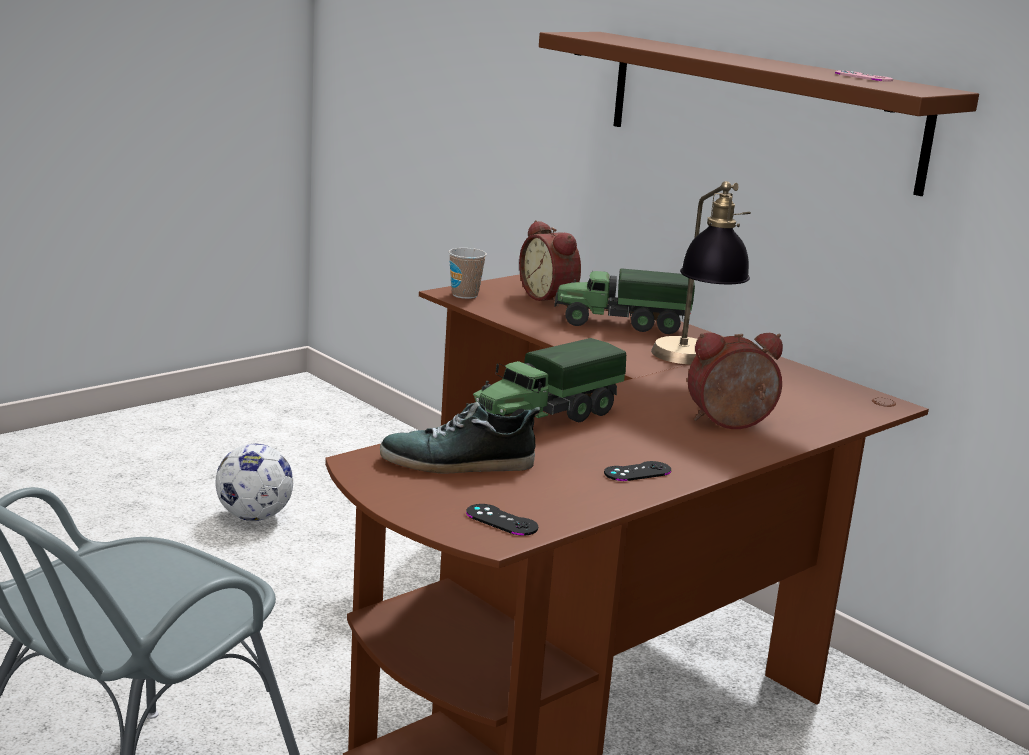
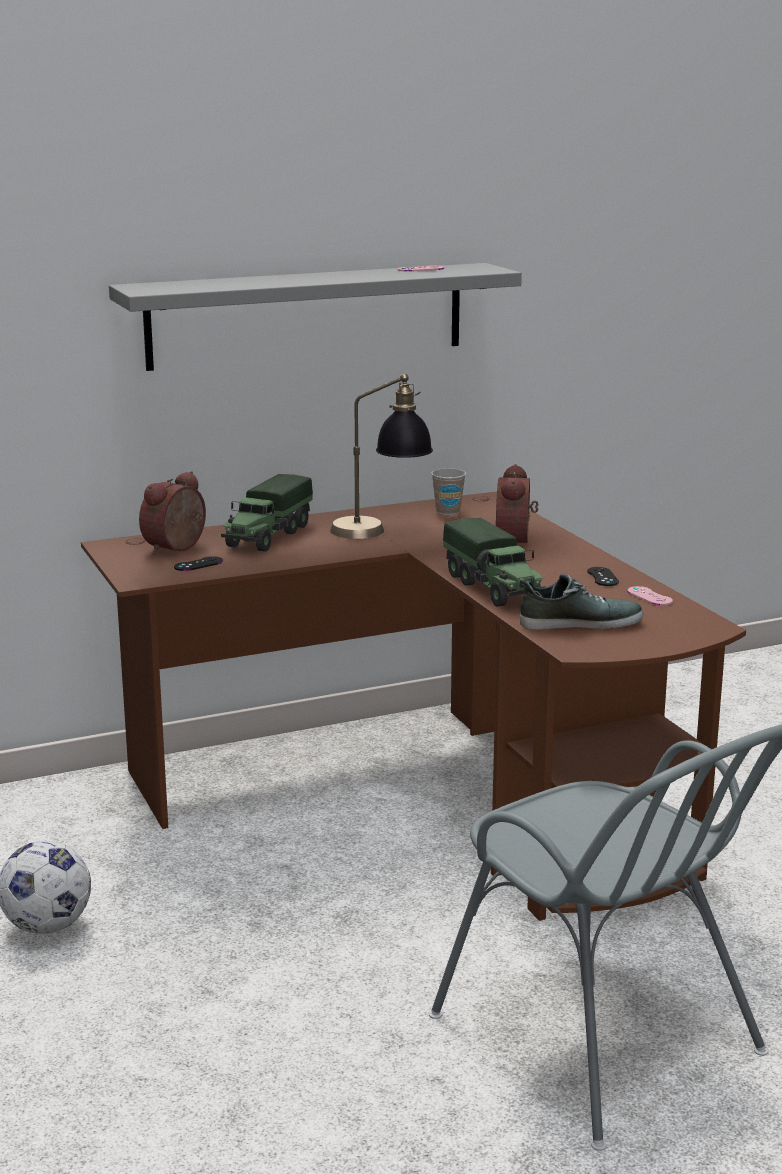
camera: 70 degrees left, 0 degrees up
shoe [380,402,540,473] -> shoe turned 105 degrees counterclockwise [520,574,643,630]
cup [449,248,487,299] -> cup moved to [431,468,466,515]
black game controller [466,504,538,536] -> black game controller moved to [174,556,223,571]
alarm clock [519,220,581,306] -> alarm clock turned 135 degrees clockwise [139,471,206,554]
brown shelf [539,32,979,196] -> grey shelf [109,263,522,371]
none -> pink game controller [627,586,673,606]

